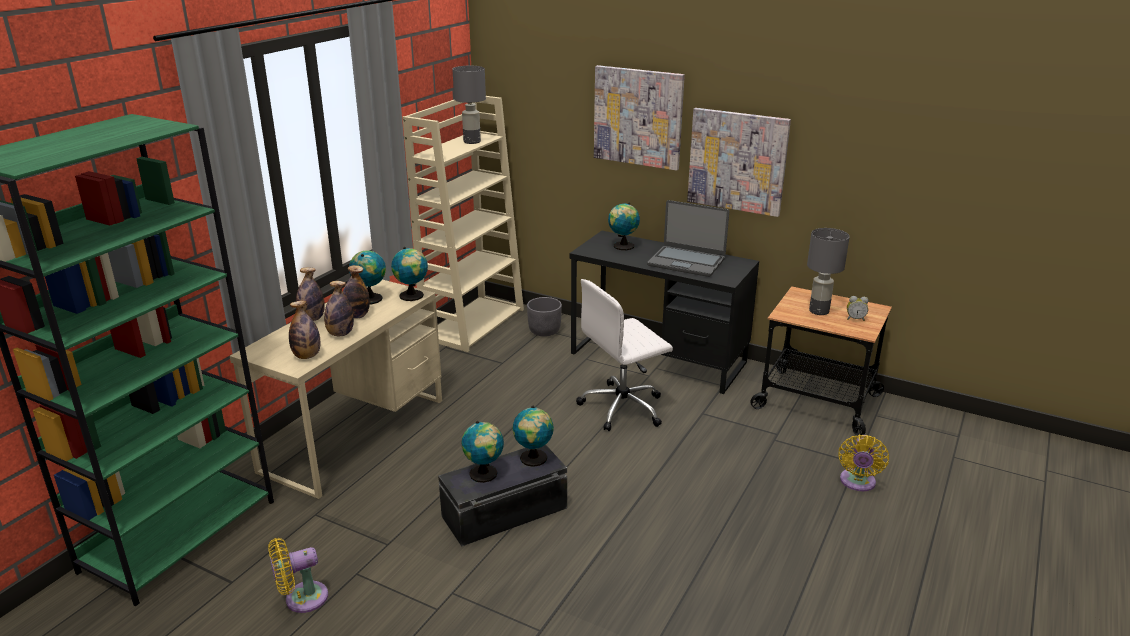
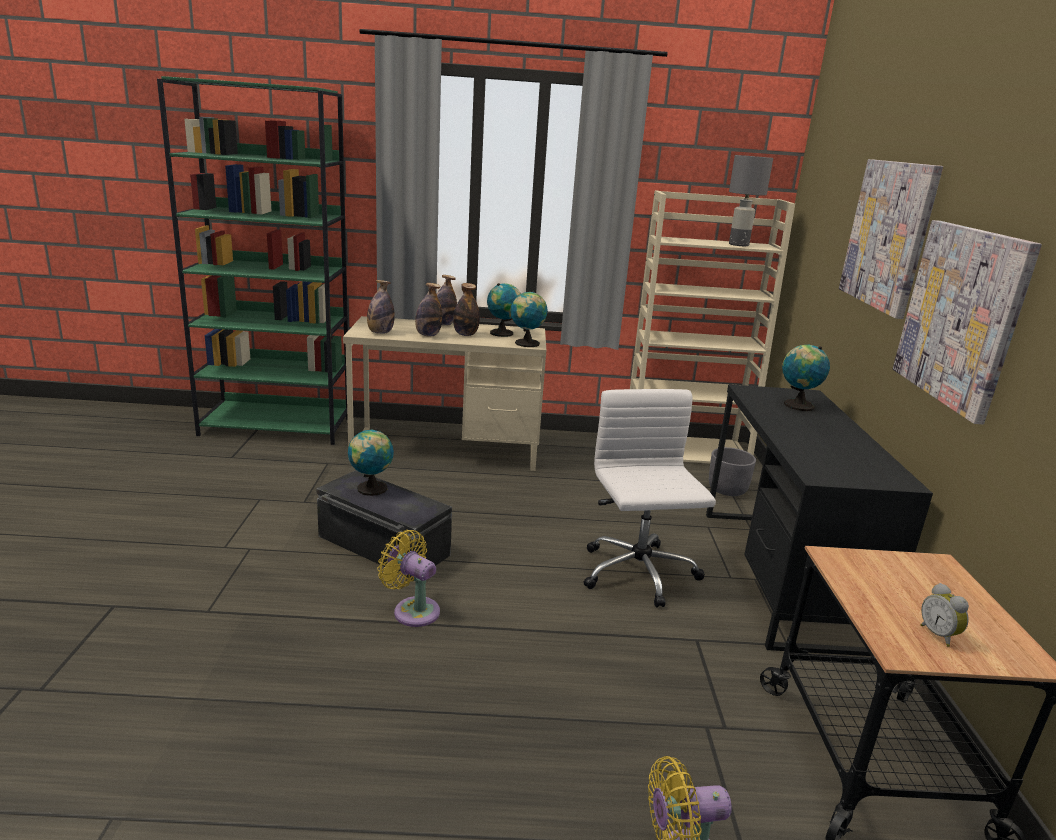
camera: 60 degrees right, 5 degrees down
yellow fan [268,538,328,613] -> yellow fan moved to [377,530,440,627]
globe [512,406,554,467] -> none
white office chair [576,279,673,431] -> white office chair turned 45 degrees clockwise [584,389,716,608]
laptop [647,200,729,277] -> none
grey table lamp [807,228,850,315] -> none

